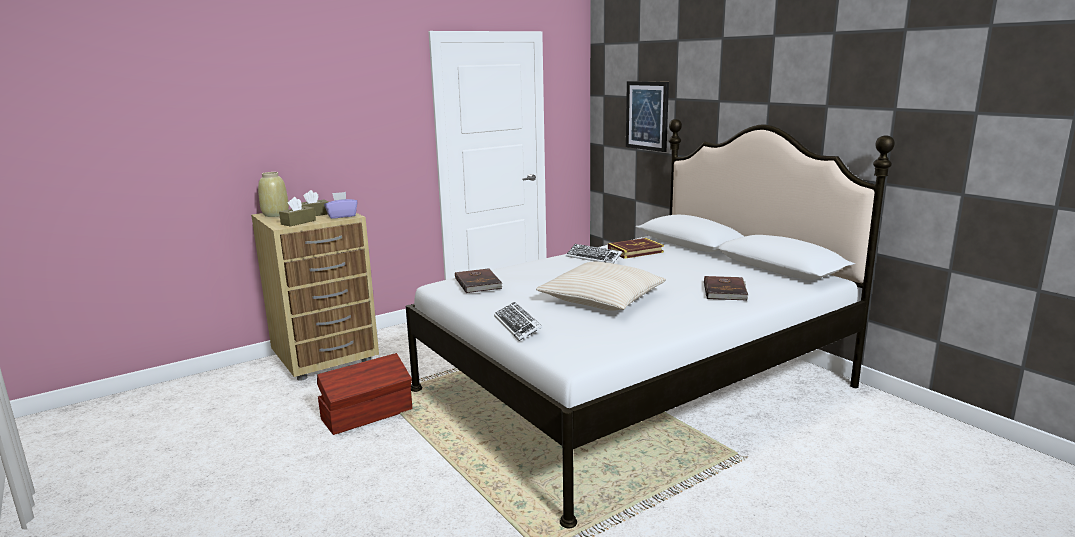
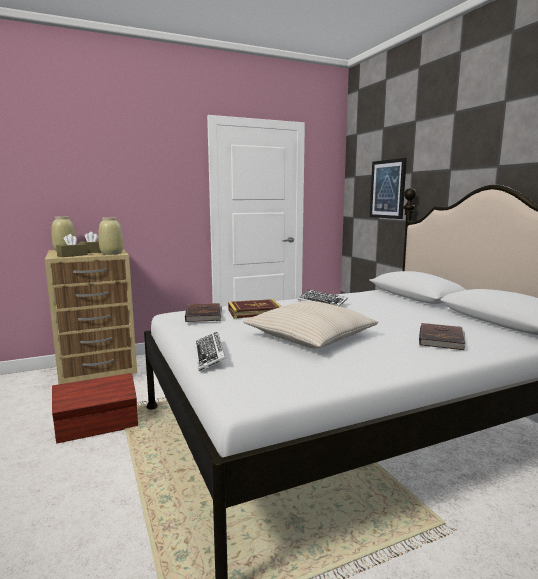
camera: 10 degrees right, 5 degrees down
purple tissue box [324,192,357,219] -> beige vase [99,217,123,255]
book [608,238,664,259] -> book moved to [228,299,281,318]

